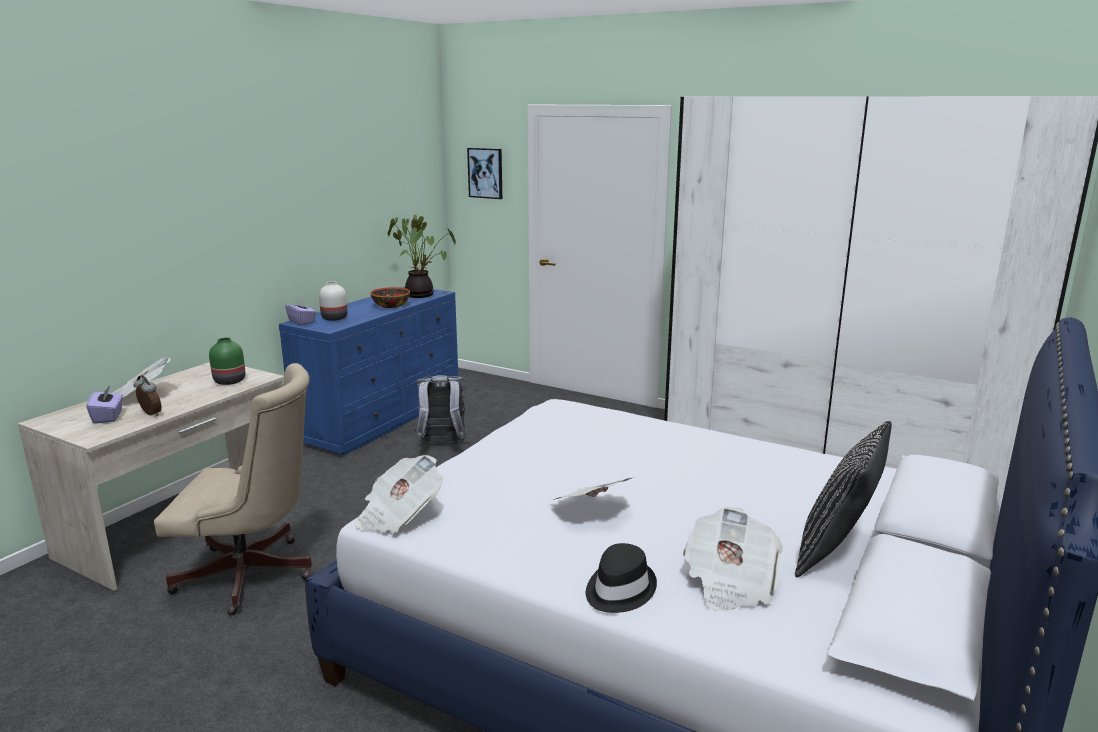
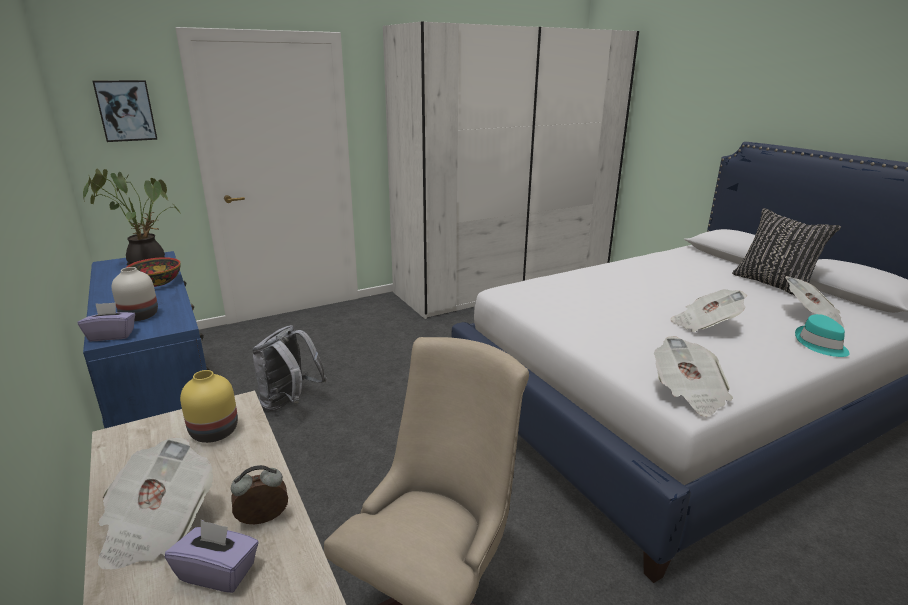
camera: 60 degrees left, 5 degrees up
green vase [209,337,246,385] -> yellow vase [180,370,238,443]
black hat [586,543,657,613] -> turquoise hat [795,314,850,357]

